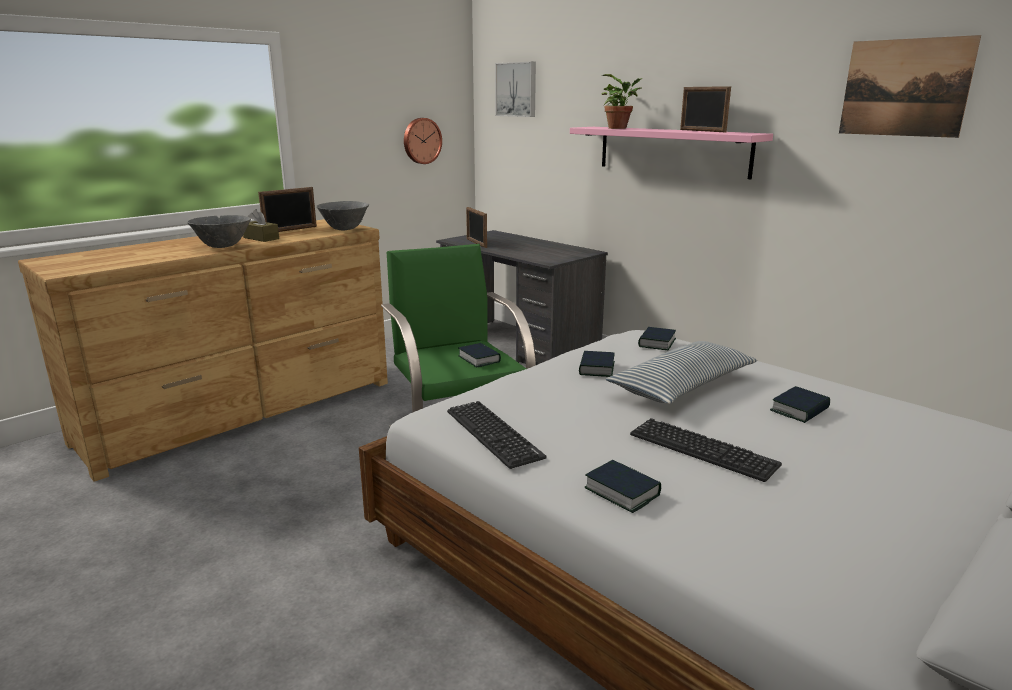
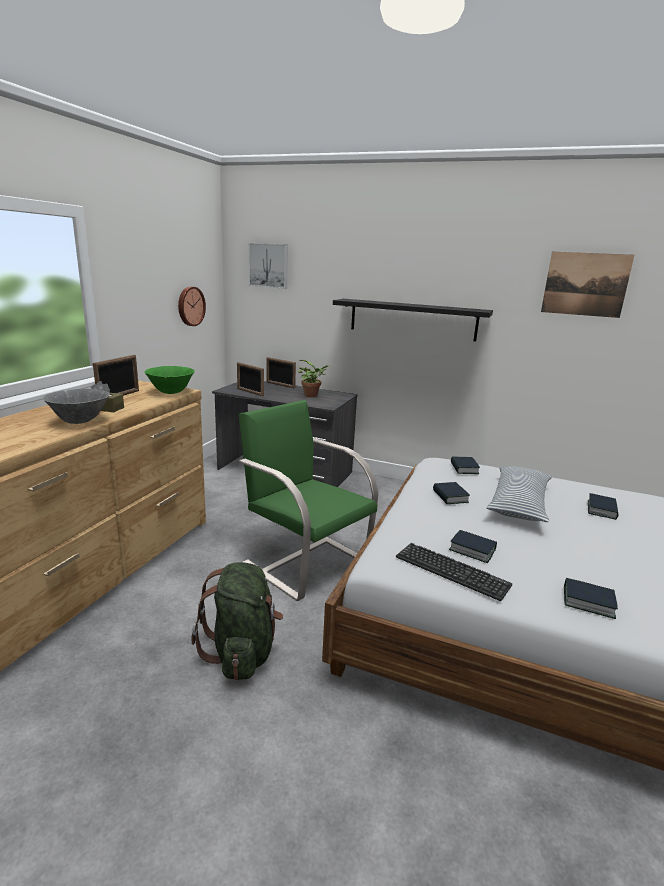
camera: 25 degrees left, 0 degrees up
grey bowl [316,201,369,230] -> green bowl [145,366,195,394]
book [458,343,501,368] -> book moved to [449,530,497,563]
pink shelf [570,127,773,179] -> black shelf [333,299,493,341]
potted plant [601,74,642,129] -> potted plant moved to [297,360,330,397]
keyboard [630,418,782,482] -> none
picture frame [680,86,731,132] -> picture frame moved to [266,357,296,388]
none -> green backpack [191,562,283,680]

